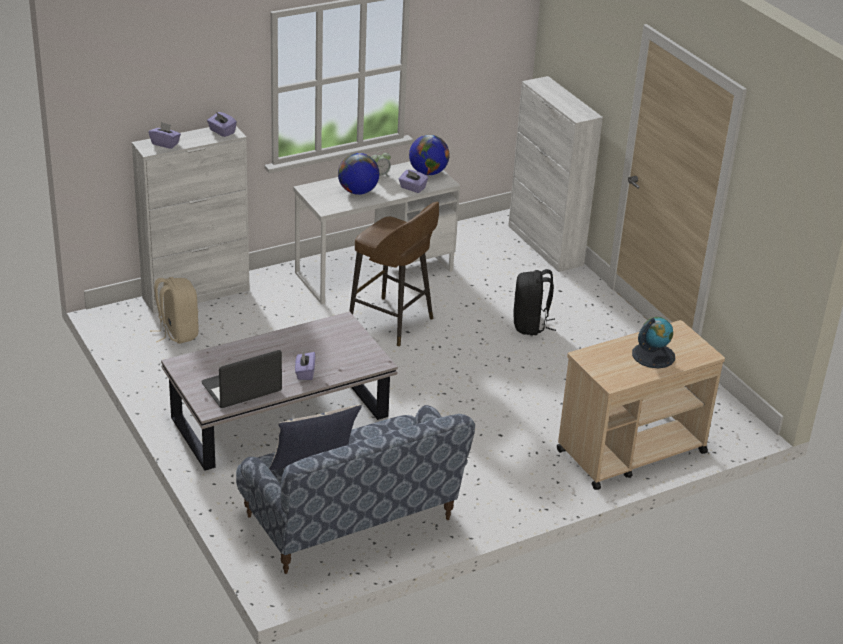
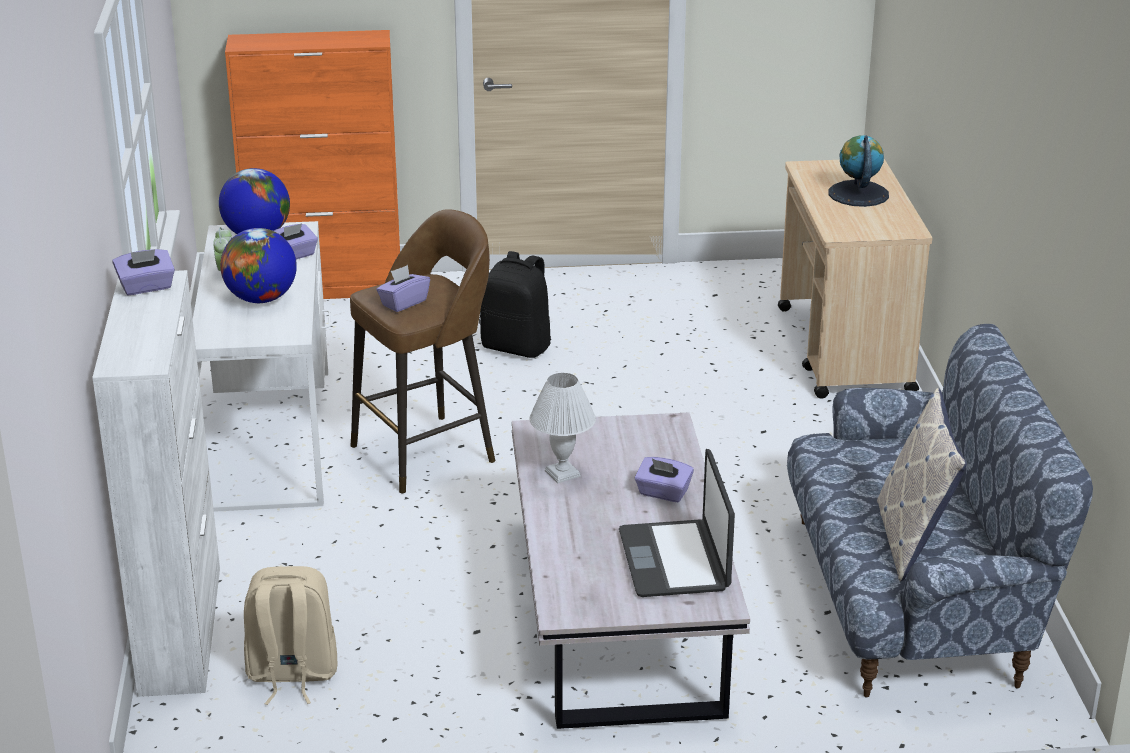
camera: 65 degrees left, 5 degrees down
purple tissue box [149,122,181,149] -> purple tissue box moved to [376,265,430,312]
white cabinet [508,76,603,272] -> orange cabinet [225,30,400,299]
none -> white table lamp [529,373,596,483]

